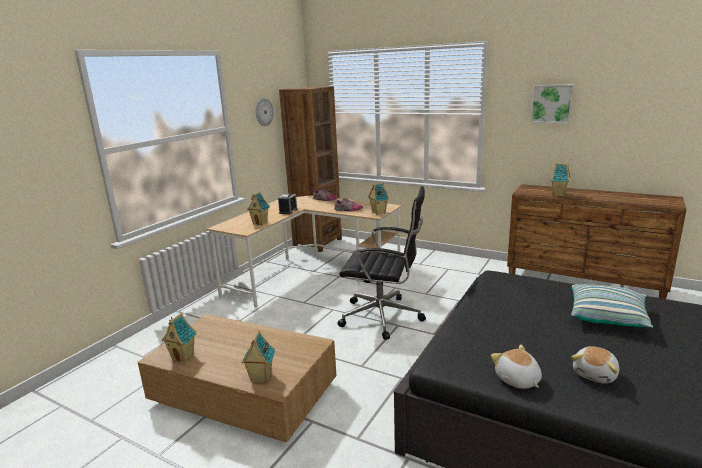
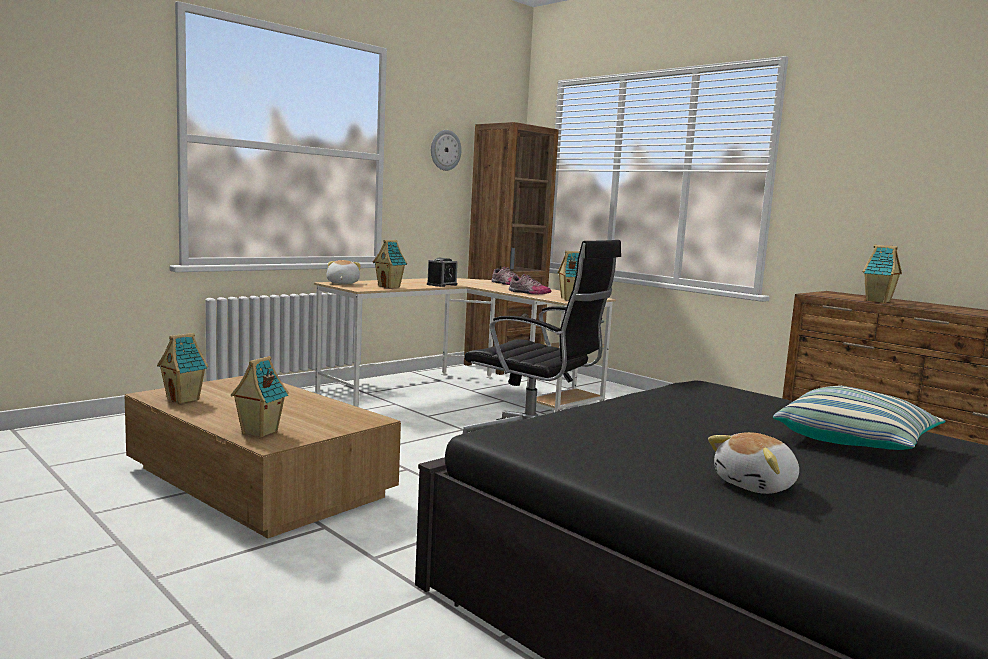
camera: 15 degrees right, 10 degrees down
plush toy [491,345,542,389] -> plush toy moved to [326,260,361,284]
picture [530,85,574,123] -> none

